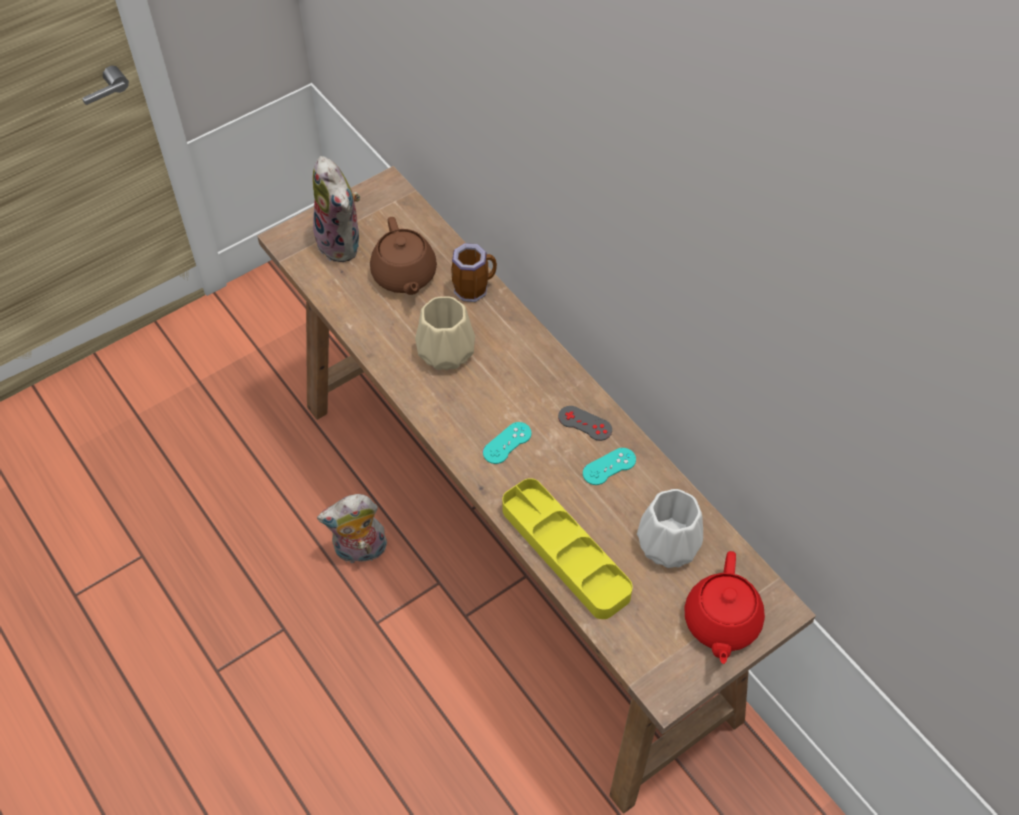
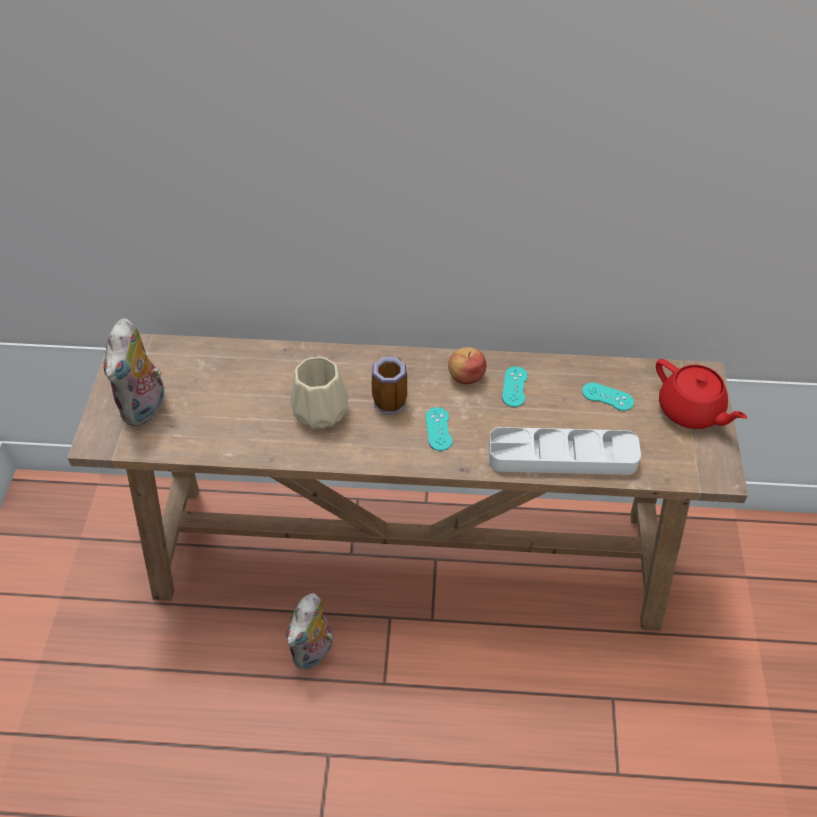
camera: 50 degrees left, 5 degrees down
plush toy [313,156,360,262] -> plush toy turned 90 degrees clockwise [104,319,168,426]
brown teapot [370,217,437,295] -> none
mug [451,243,497,302] -> mug moved to [372,357,407,414]
yellow tray [502,478,633,619] -> white tray [489,427,641,475]
grey game controller [558,406,612,441] -> apple [448,347,486,384]
white vase [637,489,703,568] -> turquoise game controller [582,383,634,411]

